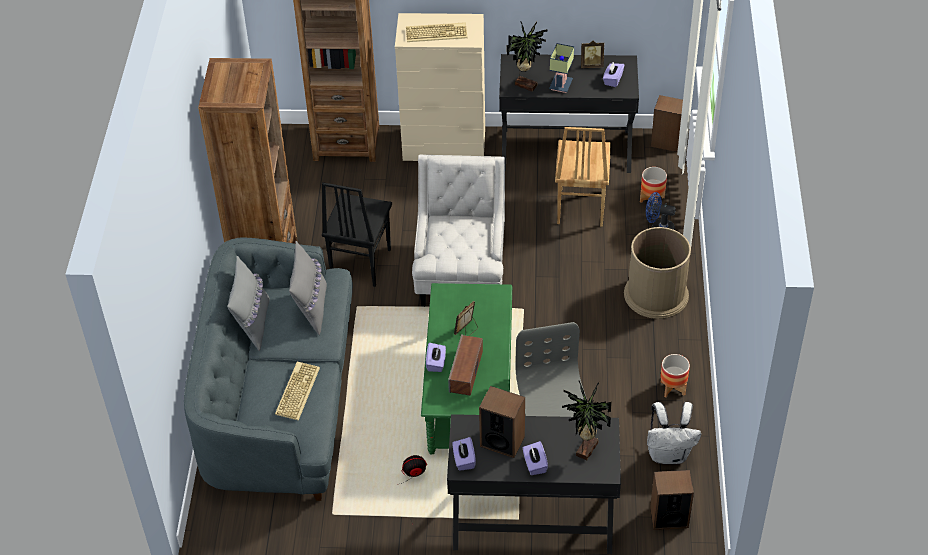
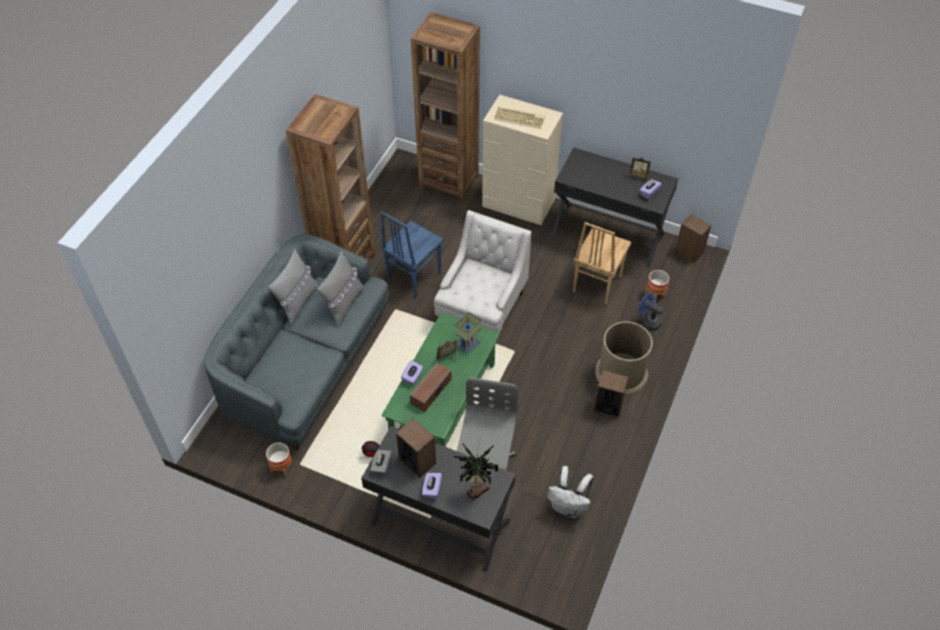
camera: 20 degrees right, 5 degrees up
keyboard [275,362,320,421] -> none
black chair [322,182,392,287] -> blue chair [381,212,444,298]
purple tissue box [453,437,476,471] -> grey tissue box [371,450,392,476]
potted plant [507,22,548,92] -> none
table lamp [549,43,574,93] -> table lamp moved to [455,312,481,354]
speaker [650,470,694,530] -> speaker moved to [593,370,629,418]
planter [660,354,690,398] -> planter moved to [266,443,293,477]

